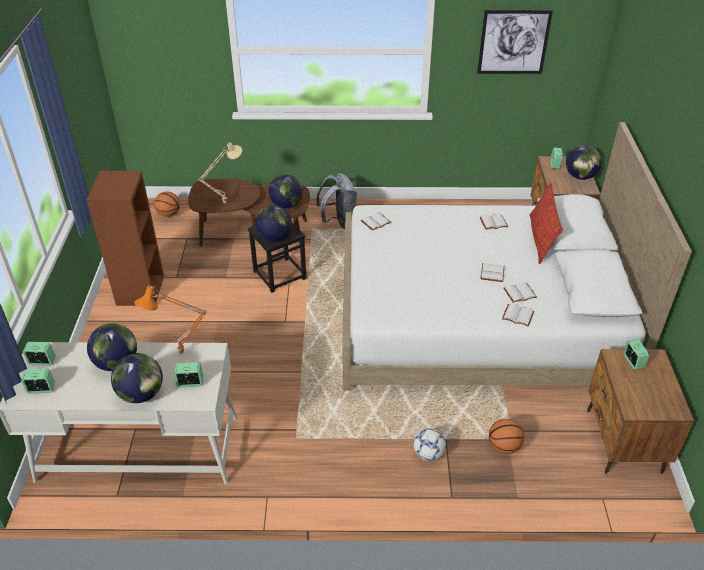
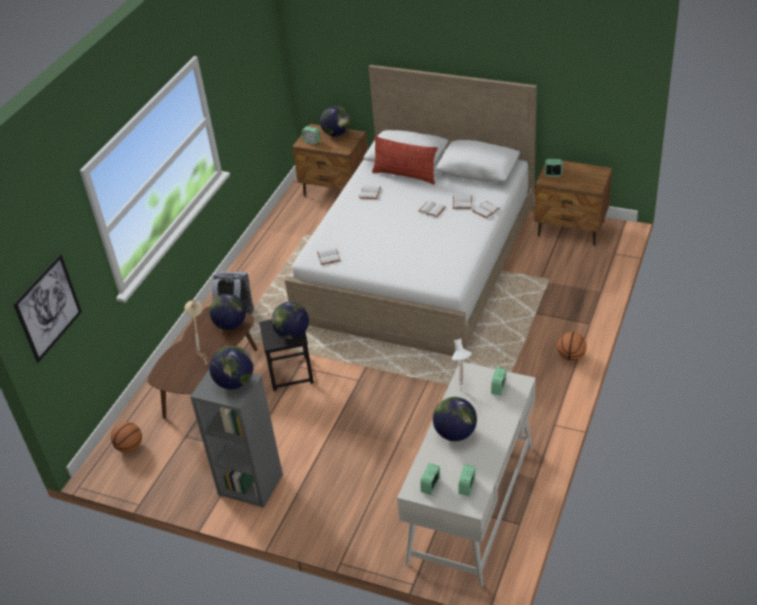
camera: 65 degrees left, 0 degrees up
brown bookcase [87,171,164,306] -> grey bookcase [190,370,283,507]
globe [111,353,163,403] -> globe moved to [209,346,253,390]
orange table lamp [134,286,207,355] -> white table lamp [452,338,472,391]
football [414,428,446,461] -> none
picture [477,10,553,74] -> picture moved to [13,254,82,363]
basketball [489,419,524,454] -> basketball moved to [557,332,587,361]

